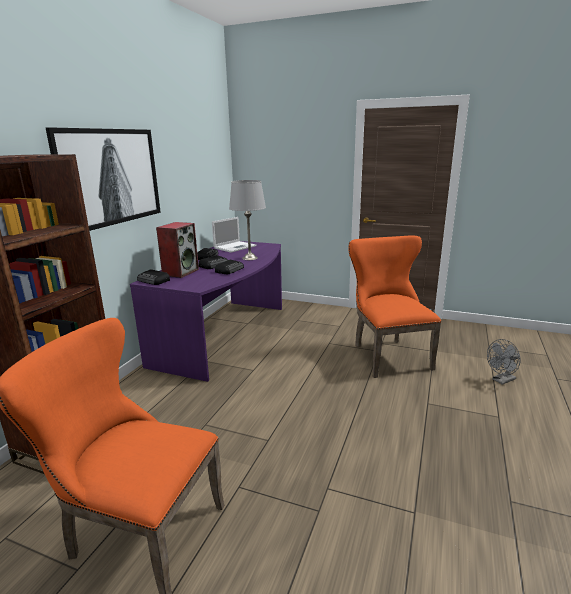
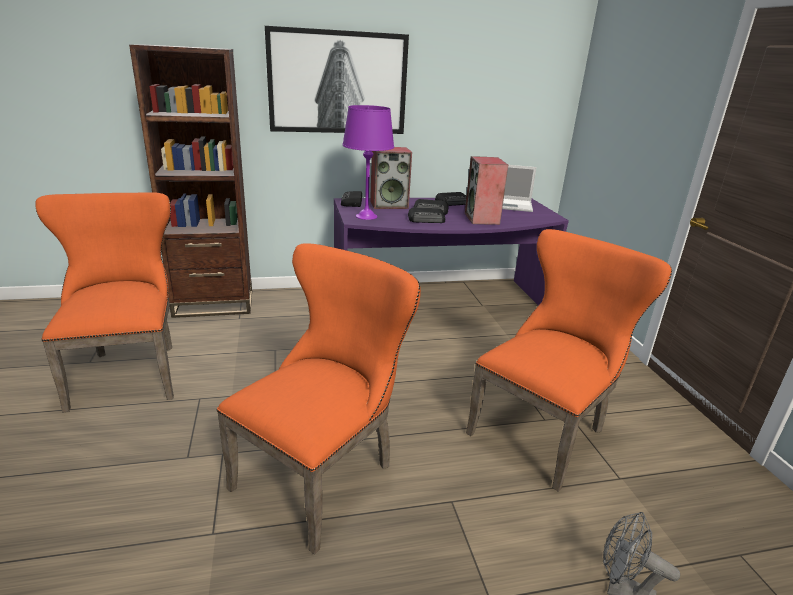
camera: 55 degrees right, 5 degrees up
grey table lamp [229,180,266,260] -> speaker [465,156,508,225]
none -> orange chair [217,243,421,555]
none -> purple table lamp [343,105,394,220]

